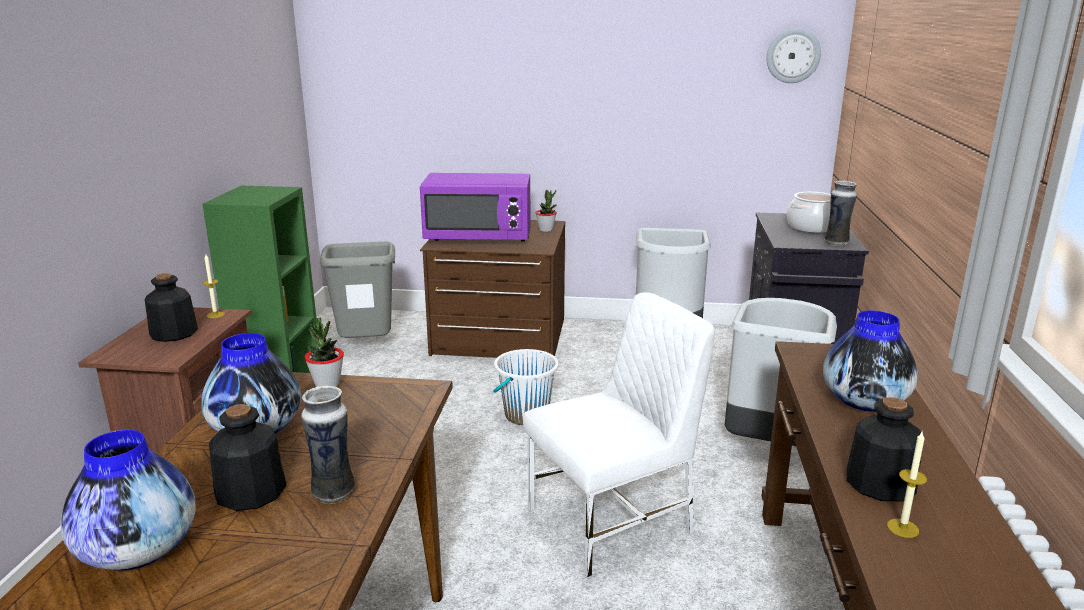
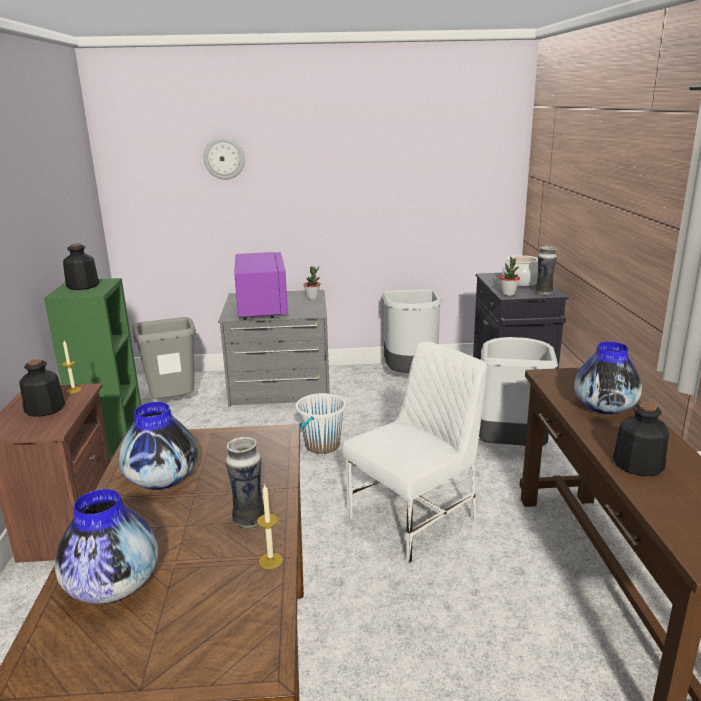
camera: 10 degrees left, 0 degrees up
bottle [209,404,287,511] -> bottle moved to [63,244,99,290]
potted plant [305,317,344,387] -> potted plant moved to [499,257,520,296]
purple microwave [420,173,531,242] -> purple microwave turned 90 degrees counterclockwise [234,252,288,320]
brown dresser [420,220,565,358] -> grey dresser [218,290,330,407]
wall clock [767,28,821,83] -> wall clock moved to [204,137,245,180]
candle [887,430,927,538] -> candle moved to [257,485,283,569]

